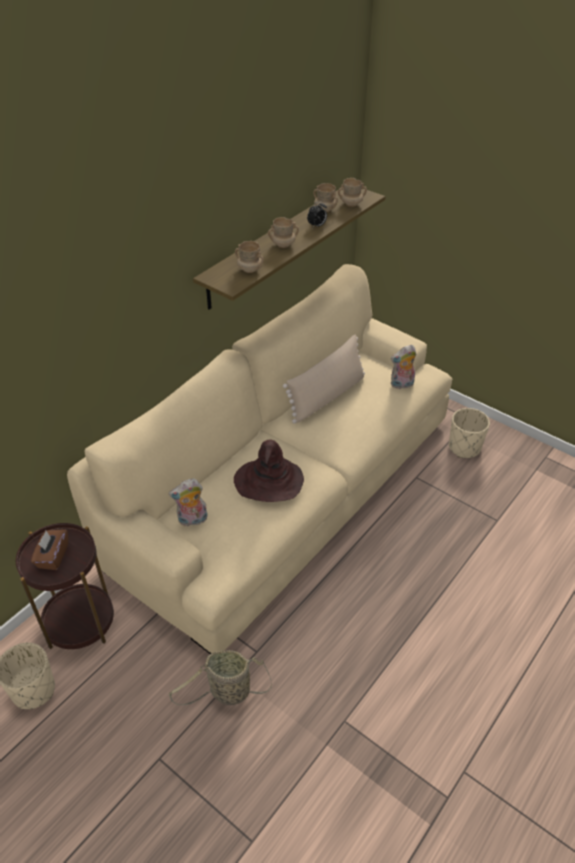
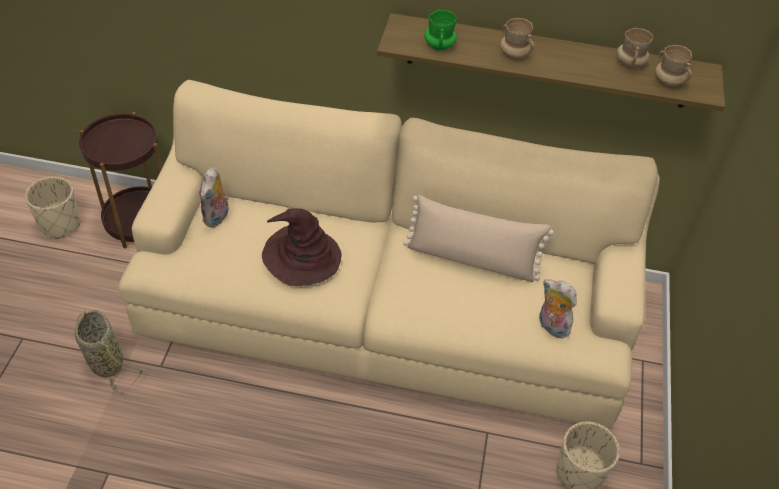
camera: 60 degrees right, 5 degrees up
brown tissue box [31,529,68,570] -> none
plush toy [168,478,208,527] -> plush toy turned 120 degrees counterclockwise [199,167,229,227]
beige mug [235,241,264,273] -> green mug [424,10,457,51]
alarm clock [307,201,327,228] -> none

